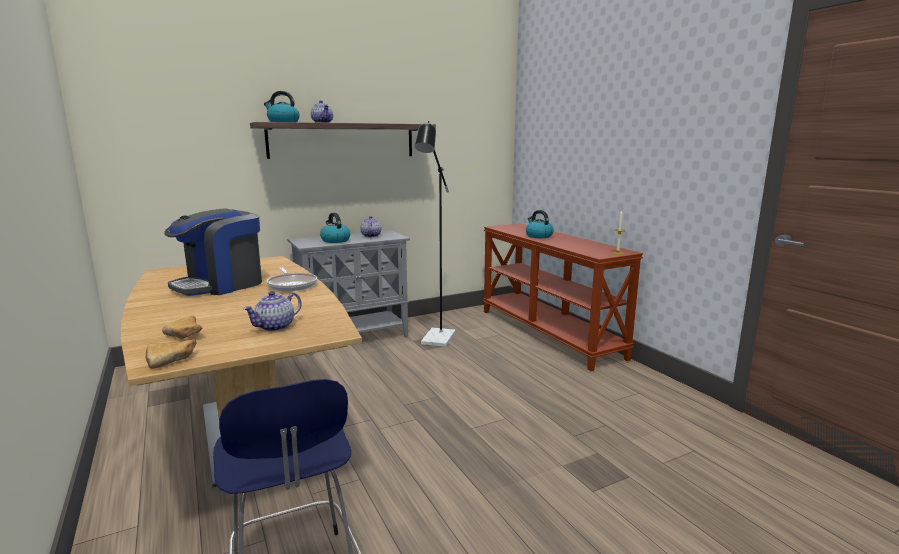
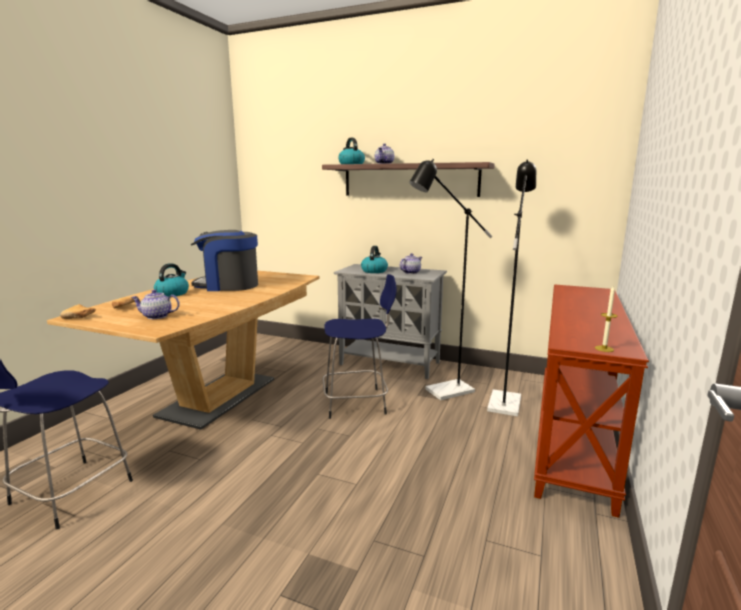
camera: 50 degrees right, 0 degrees up
frying pan [266,267,317,291] -> none
kettle [526,210,554,238] -> kettle moved to [154,263,189,297]
none -> blue stool [322,274,397,419]
none -> black floor lamp [487,159,536,417]

